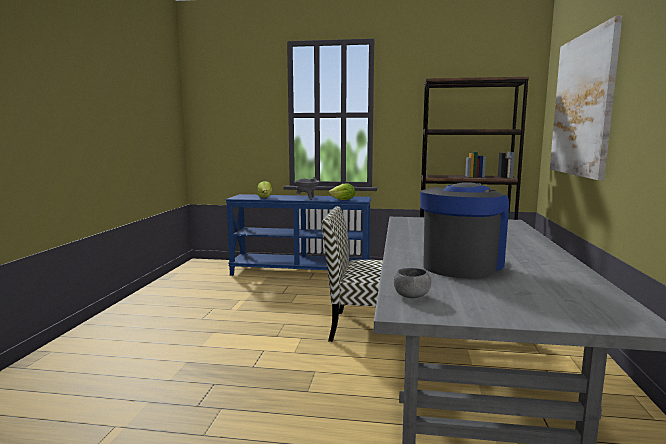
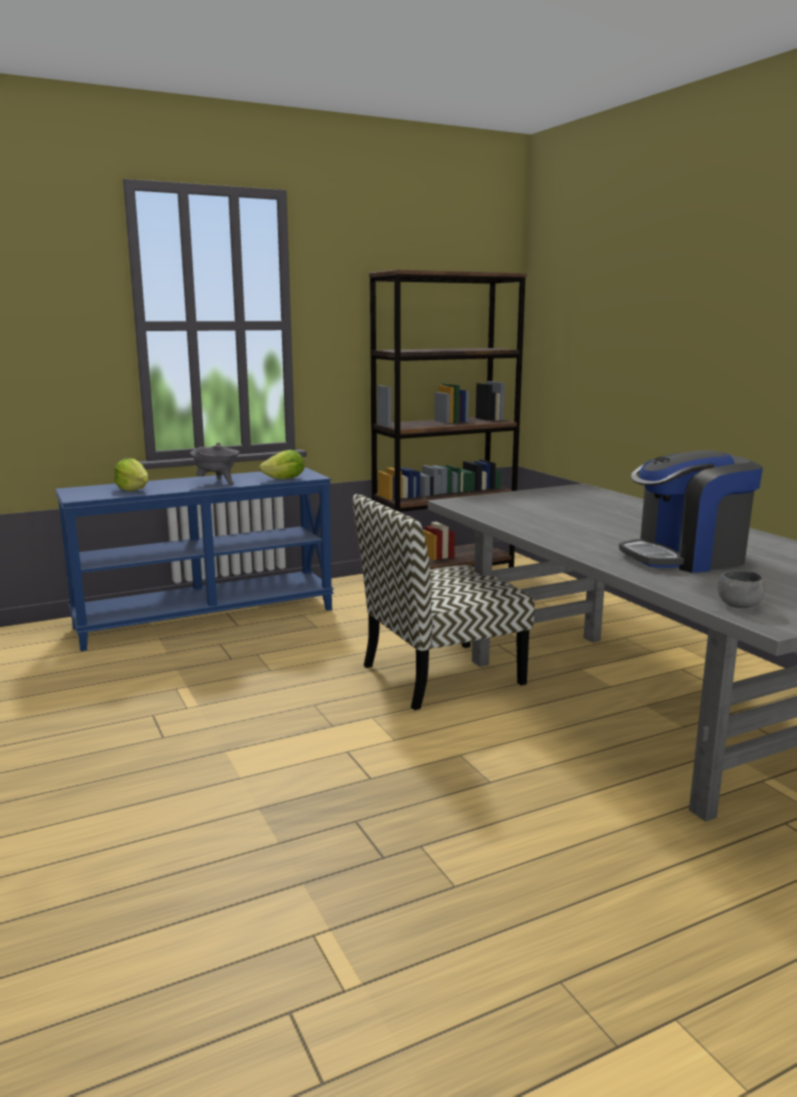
camera: 35 degrees left, 5 degrees up
coffee machine [420,182,509,279] -> coffee machine turned 105 degrees counterclockwise [619,450,763,573]
picture [550,15,622,181] -> none

